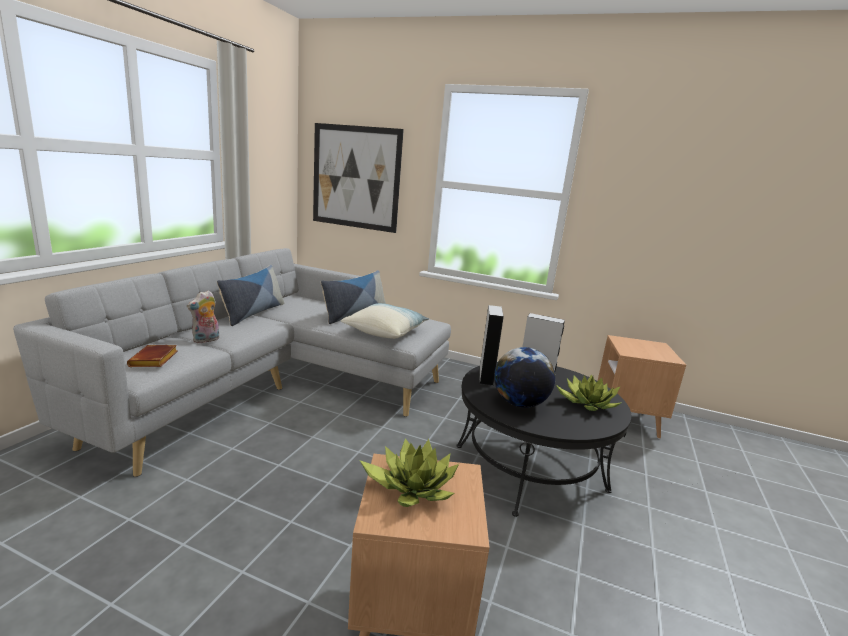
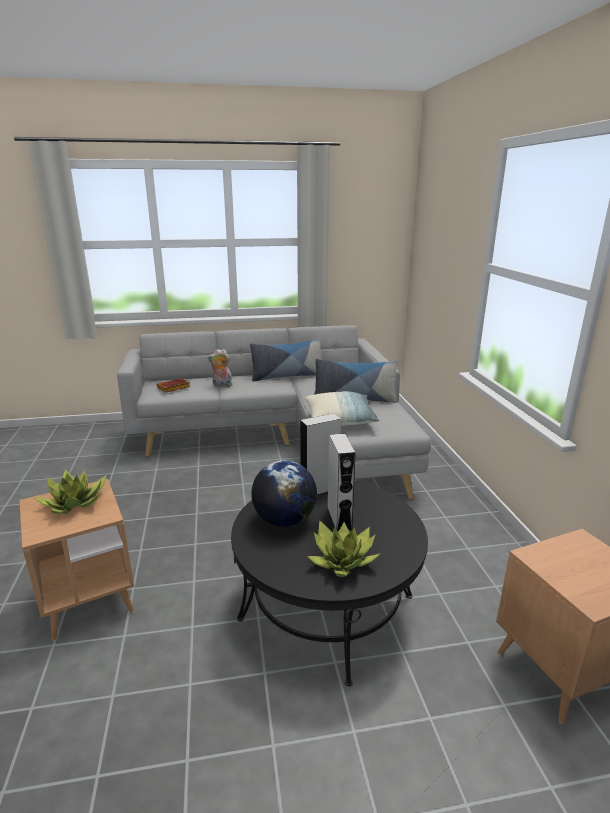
camera: 60 degrees right, 5 degrees up
picture [313,123,404,233] -> none

